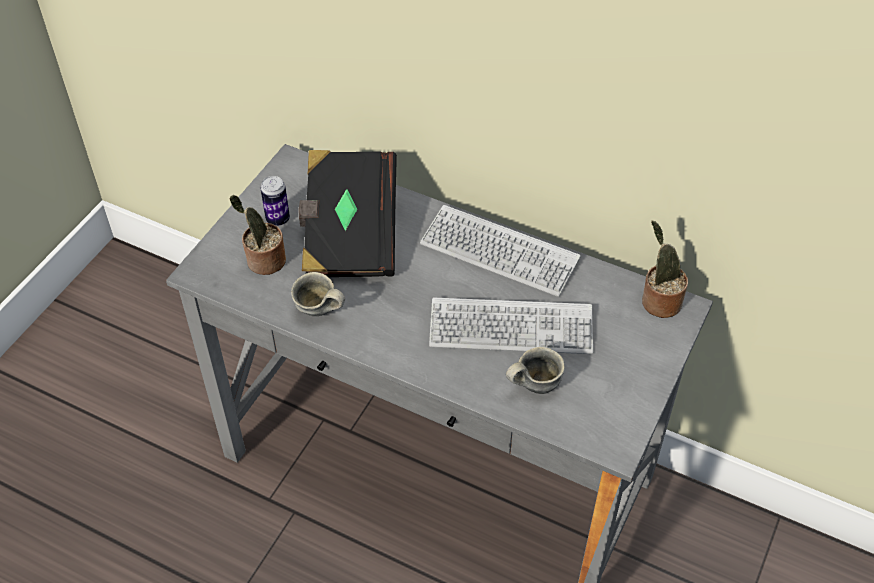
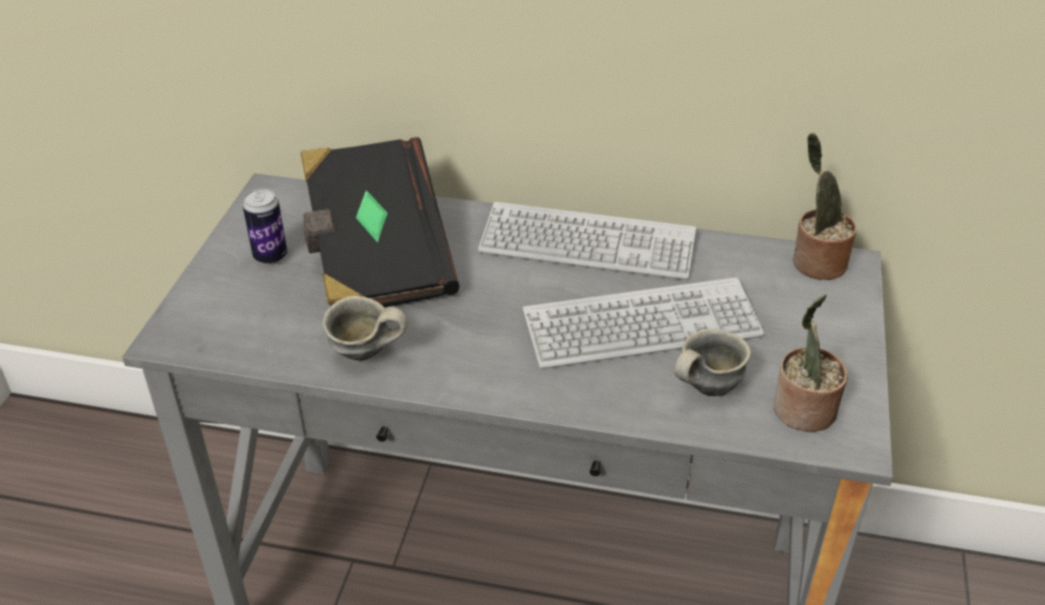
camera: 15 degrees left, 10 degrees down
potted plant [229,195,286,275] -> potted plant moved to [773,294,848,432]

